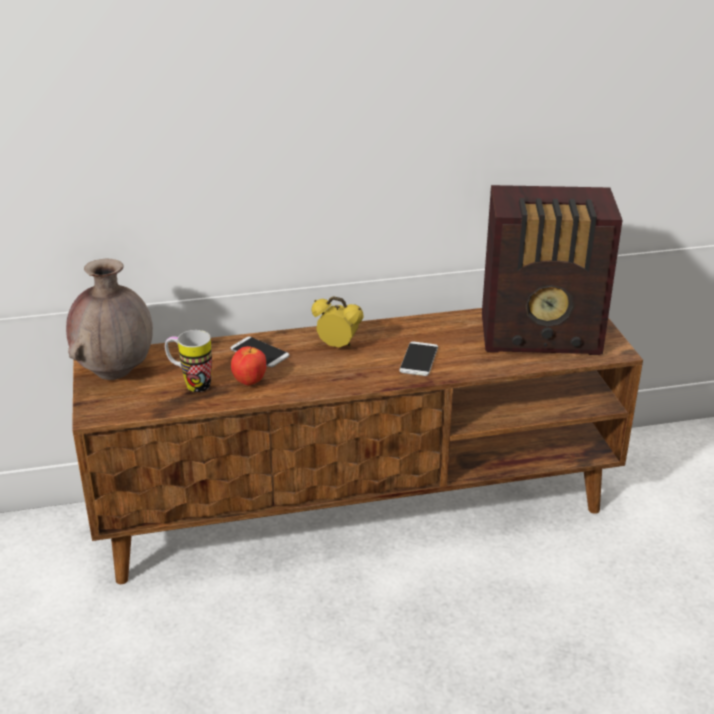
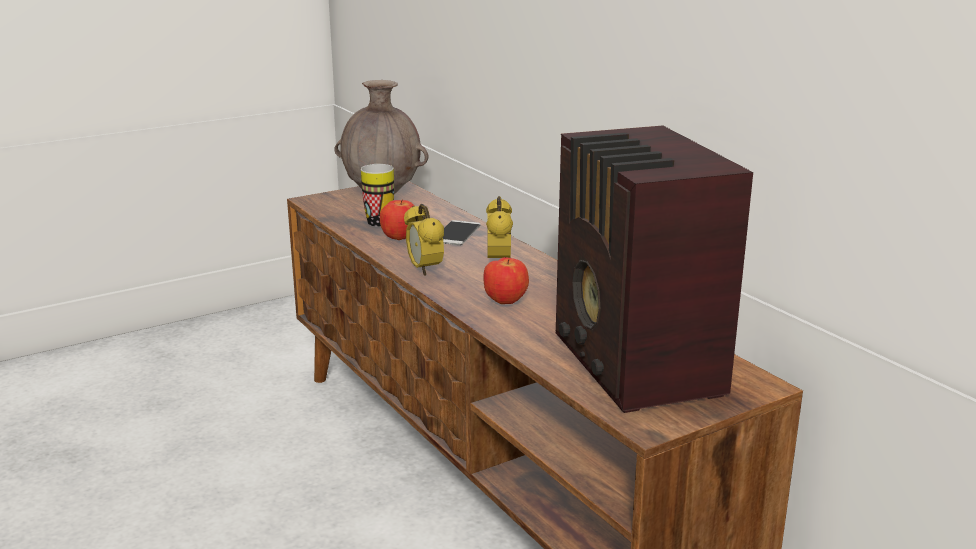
camera: 70 degrees right, 10 degrees down
phone [399,341,438,376] -> apple [484,257,529,304]
none -> alarm clock [404,204,444,276]

